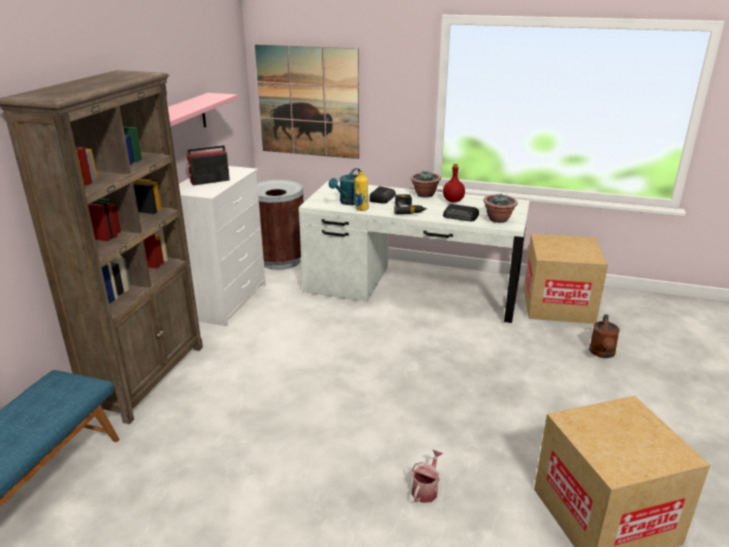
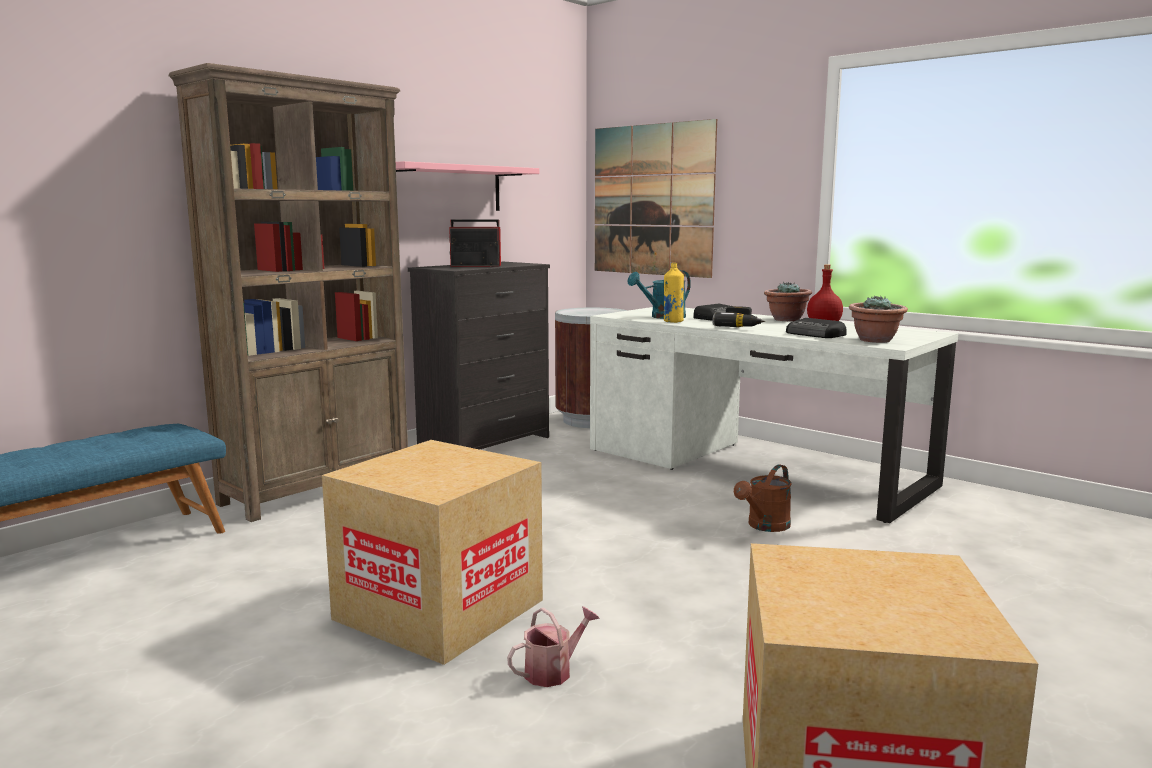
camera: 25 degrees right, 15 degrees down
white dresser [179,166,266,326] -> black dresser [408,262,550,450]
cardboard box [524,234,608,324] -> cardboard box moved to [322,440,543,665]
brown watering can [589,314,620,358] -> brown watering can moved to [734,464,792,532]

